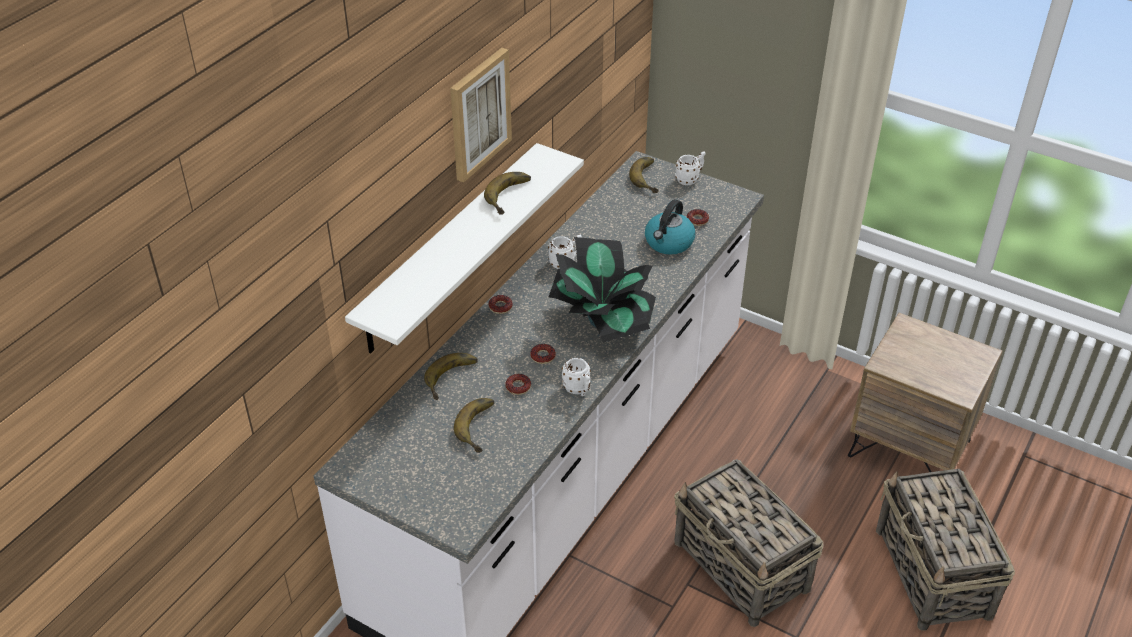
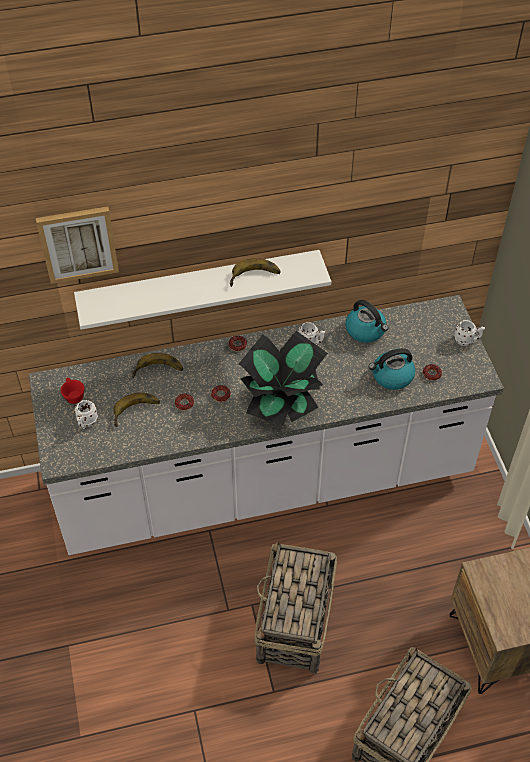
camera: 45 degrees right, 10 degrees up
picture [450,48,512,183] -> picture moved to [36,206,119,284]
white mug [562,358,591,396] -> white mug moved to [74,400,98,429]
banana [629,157,658,193] -> none
none -> red cup [61,378,85,404]
none -> kettle [345,300,388,343]

